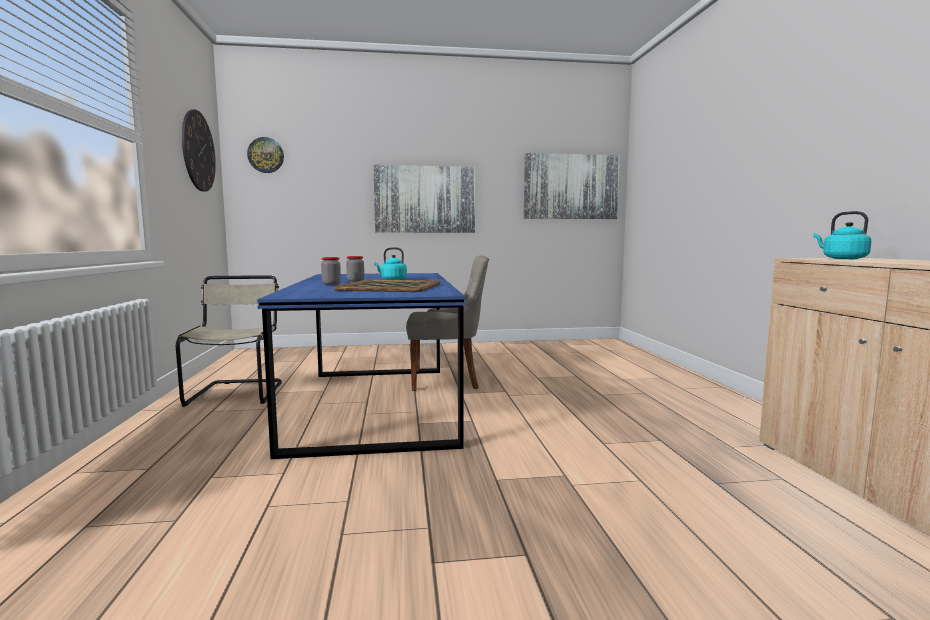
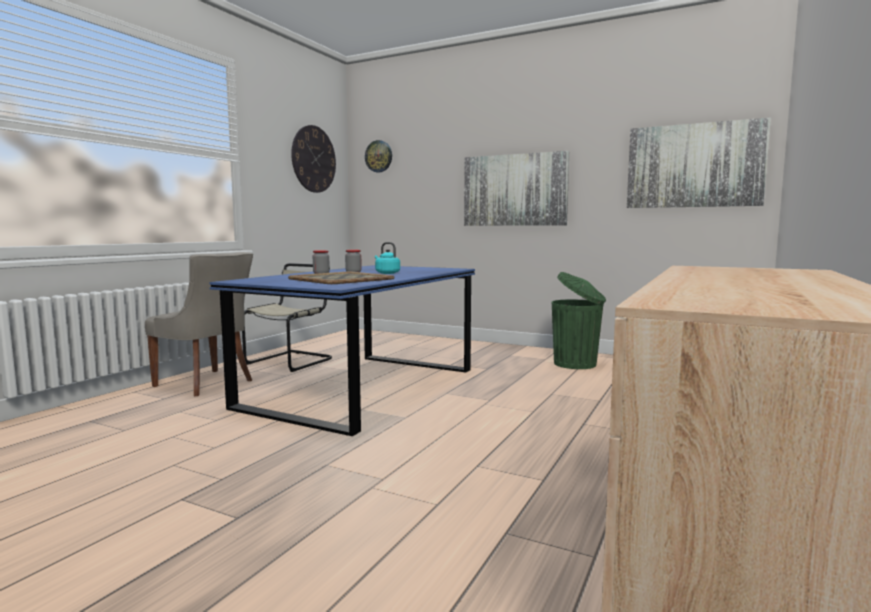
camera: 35 degrees right, 0 degrees up
grey chair [406,255,490,391] -> grey chair moved to [145,252,253,396]
turquoise kettle [814,211,871,259] -> none
none -> green trash can [551,272,606,369]

